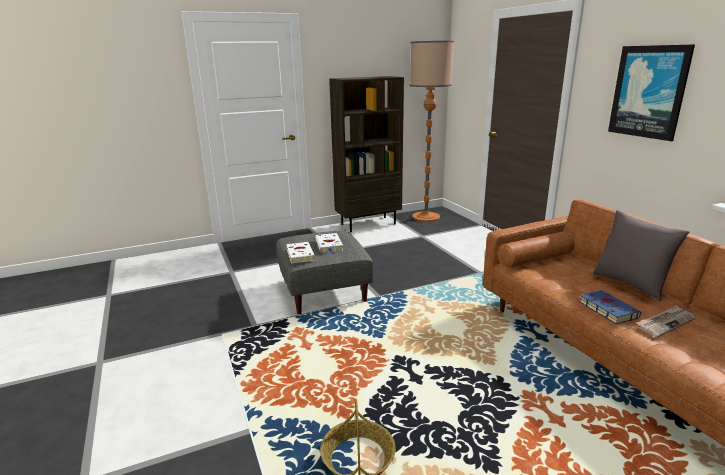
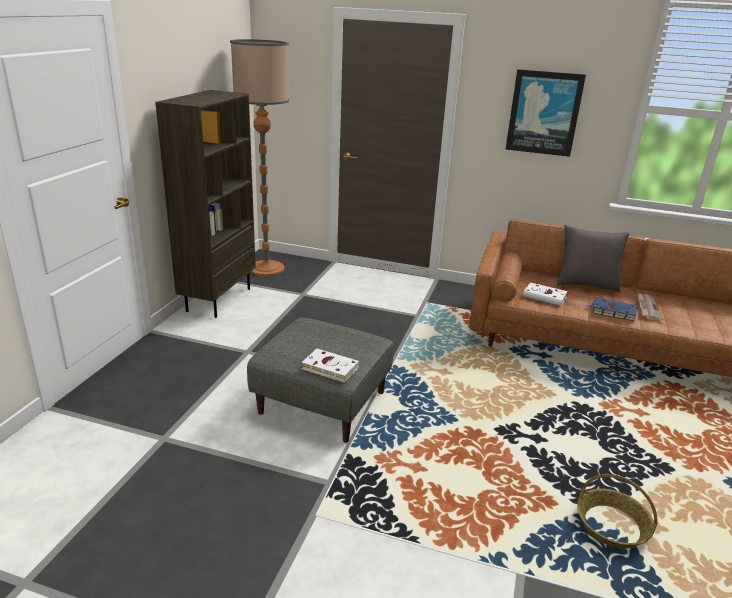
camera: 50 degrees left, 5 degrees up
white book [315,233,343,255] -> white book moved to [523,282,570,306]

